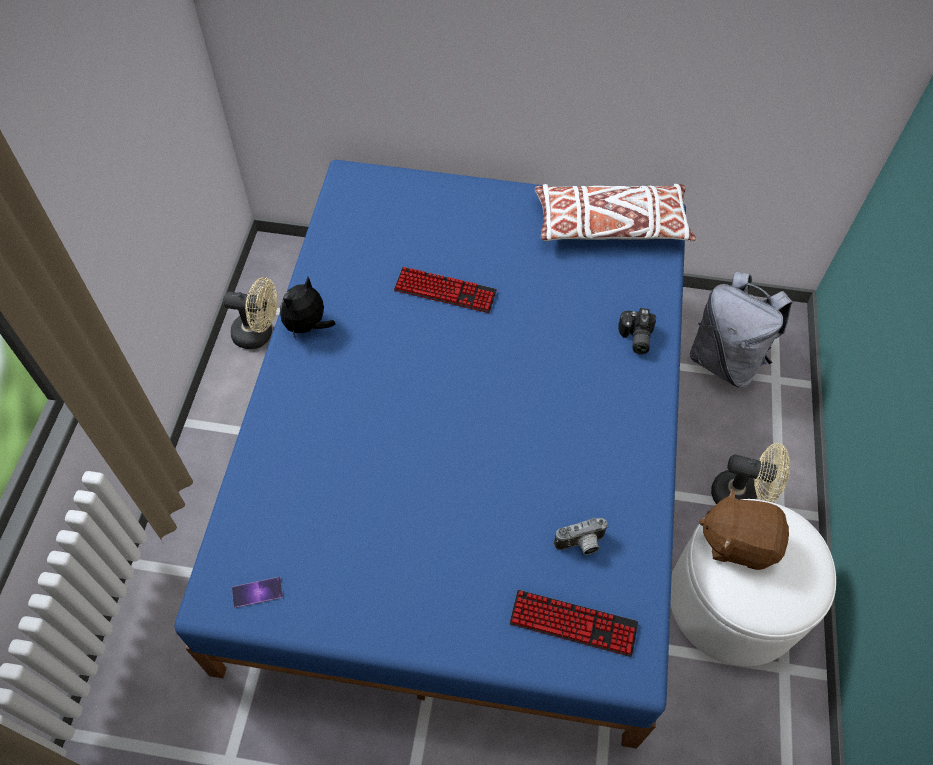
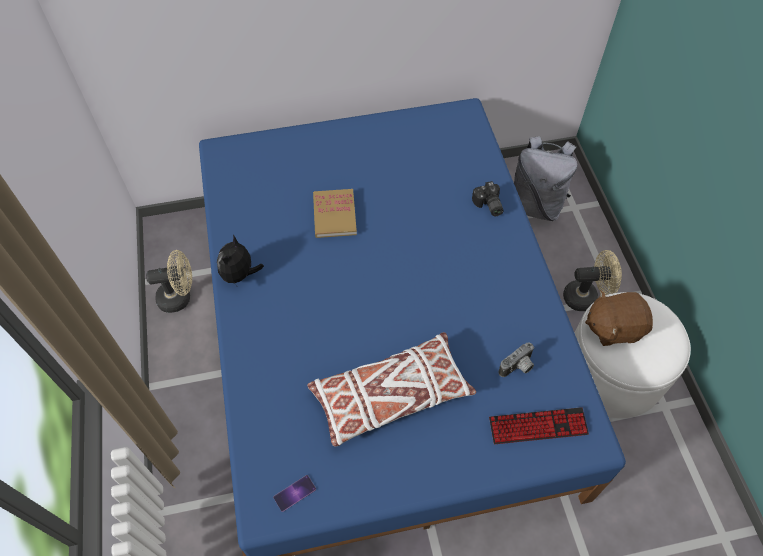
camera: 20 degrees left, 0 degrees up
keyboard [394,267,497,313] -> book [313,189,357,238]
white pillow [535,184,696,241] -> white pillow moved to [307,332,476,447]

